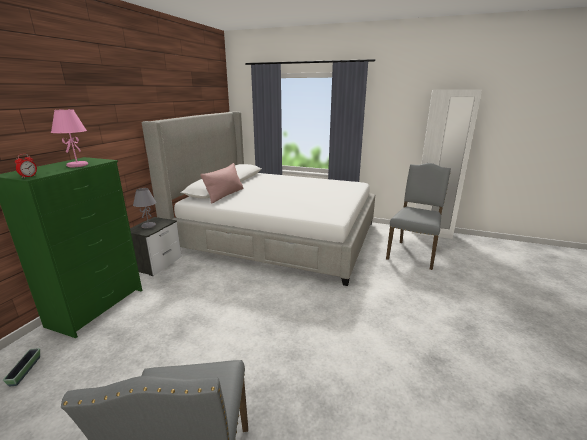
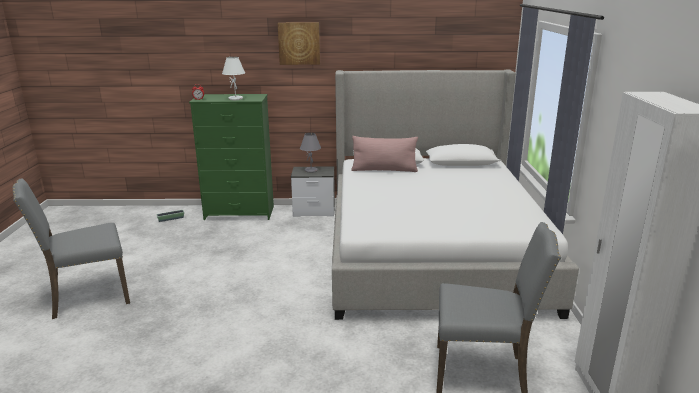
camera: 70 degrees right, 0 degrees up
pink table lamp [51,109,88,167] -> white table lamp [222,57,245,100]
none -> picture [278,22,320,65]

